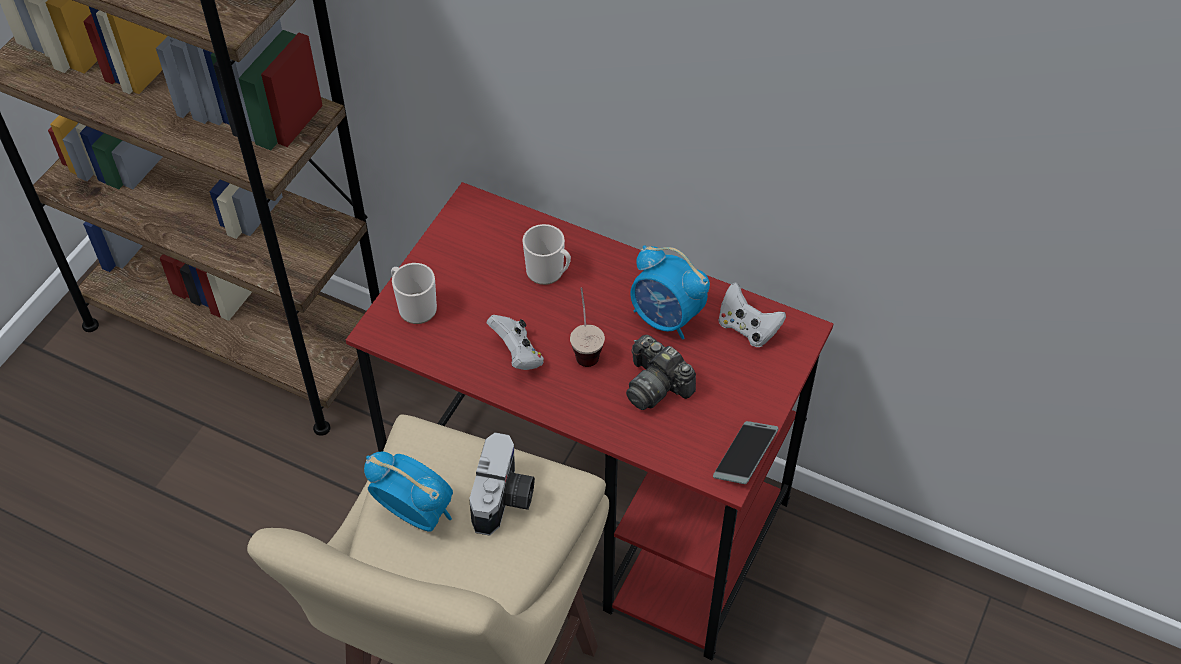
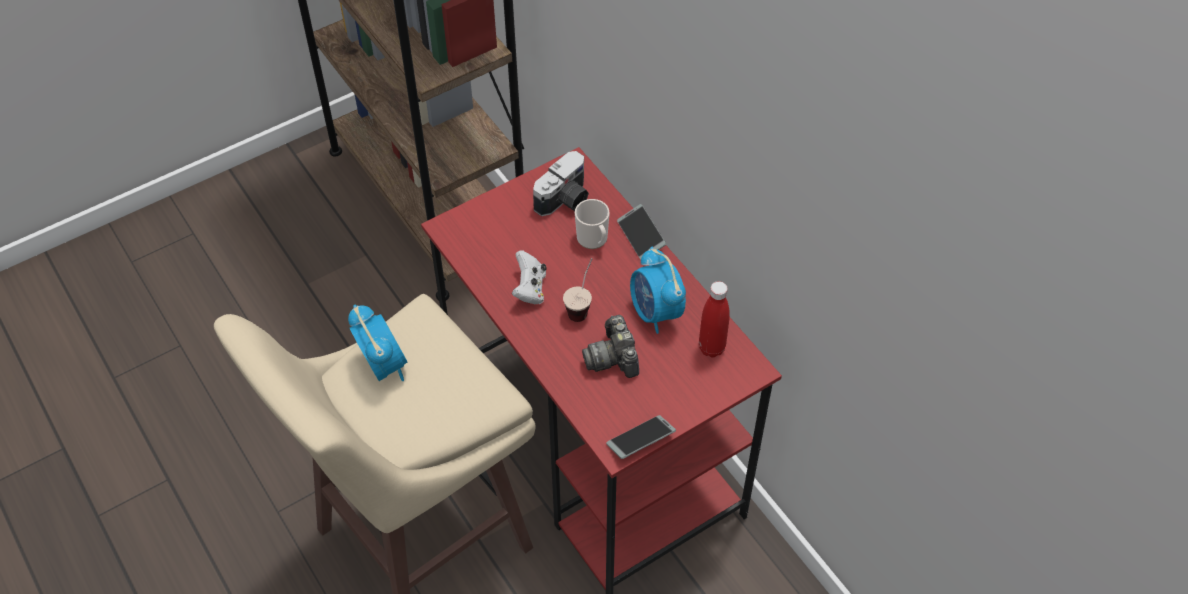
camera: 30 degrees right, 0 degrees up
mug [391,263,437,324] -> none
camera [469,432,535,536] -> camera moved to [533,151,589,216]
white game controller [718,283,786,347] -> red bottle [699,281,730,358]
none -> phone [617,204,666,260]

